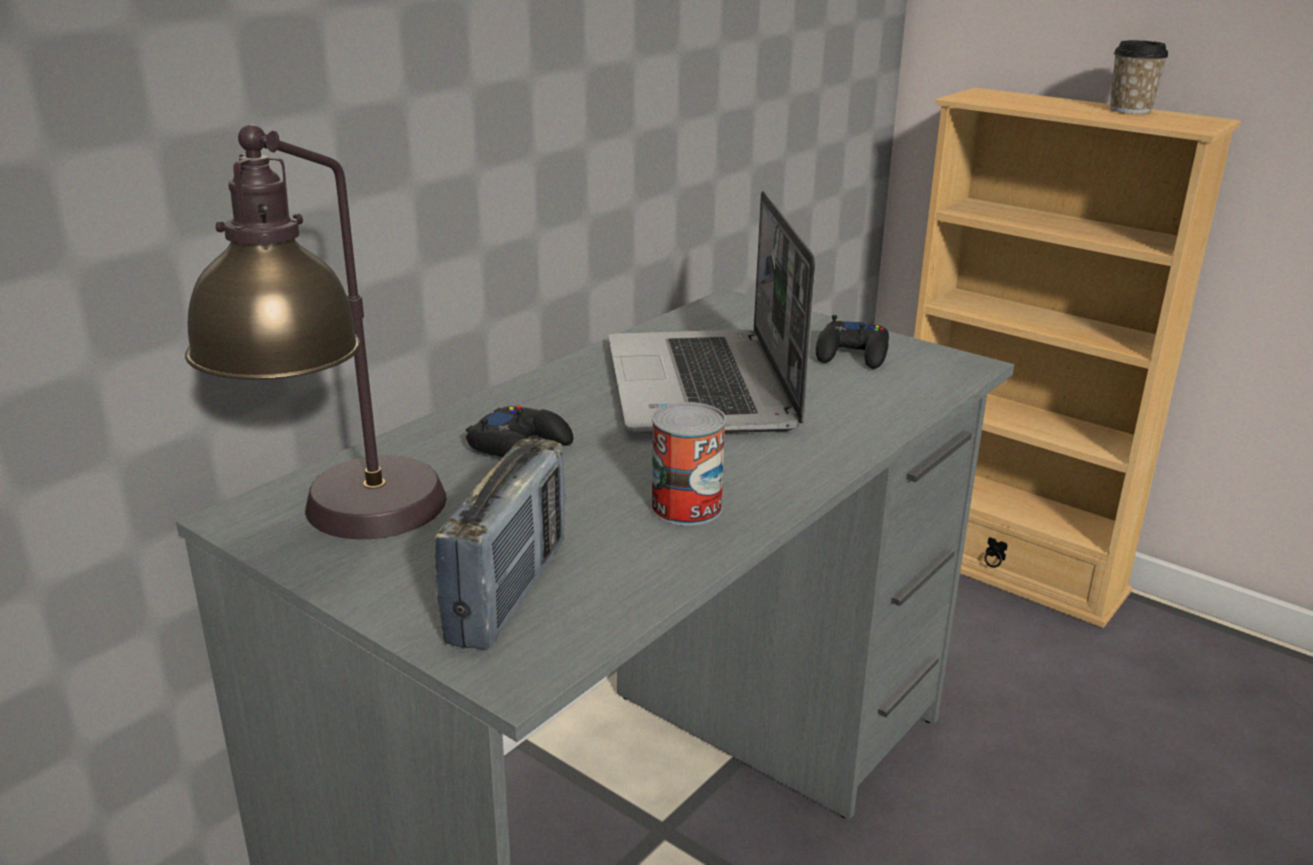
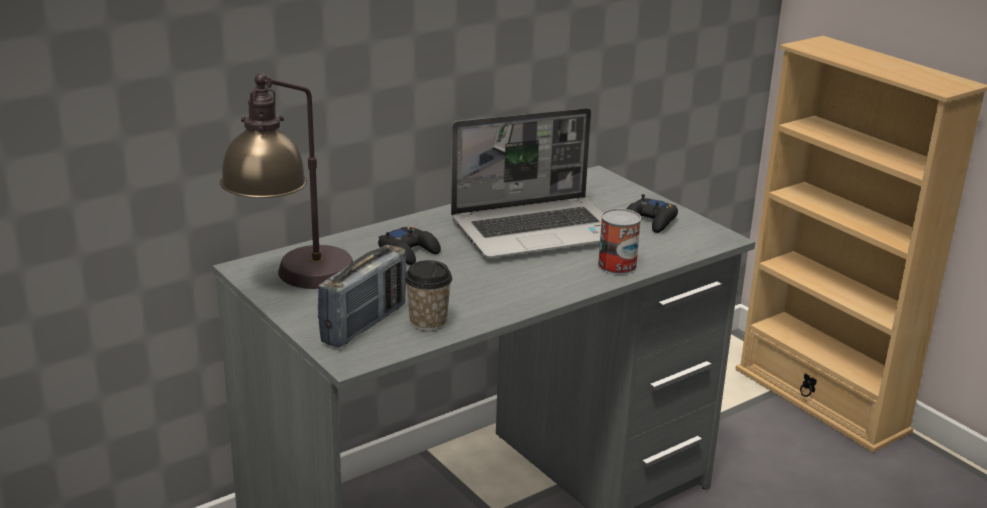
camera: 15 degrees right, 0 degrees up
laptop [608,191,815,435] -> laptop turned 120 degrees counterclockwise [451,108,603,258]
can [651,402,726,526] -> can moved to [598,208,641,275]
cup [1110,40,1168,114] -> cup moved to [404,260,452,331]

